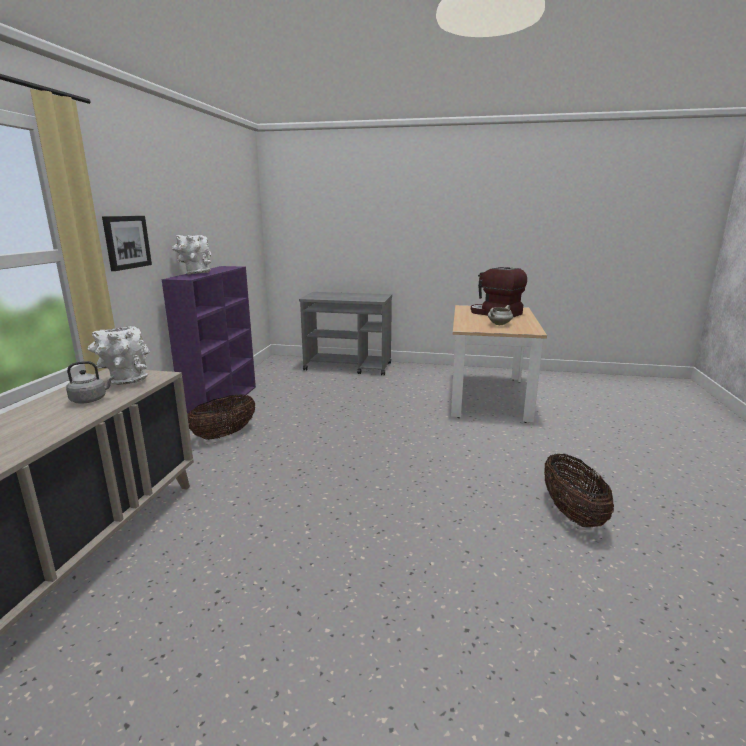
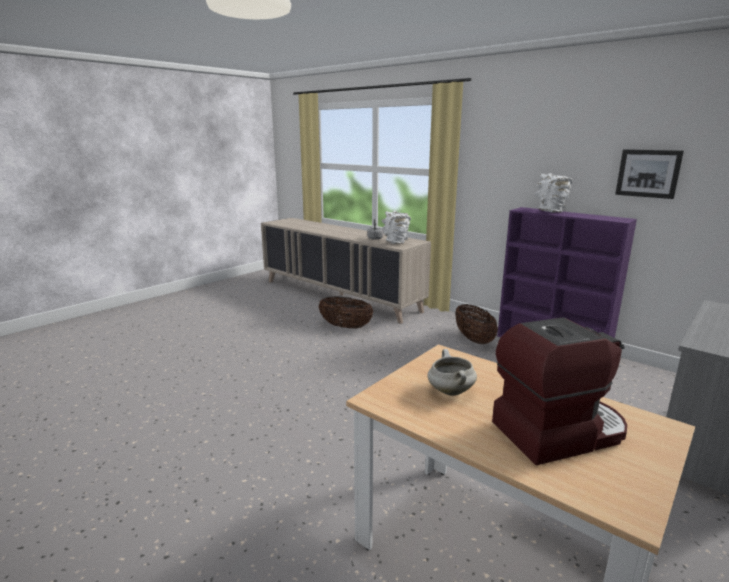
camera: 120 degrees right, 0 degrees up
picture [102,216,152,271] -> picture moved to [615,149,684,199]
basket [544,454,614,527] -> basket moved to [318,296,373,329]

